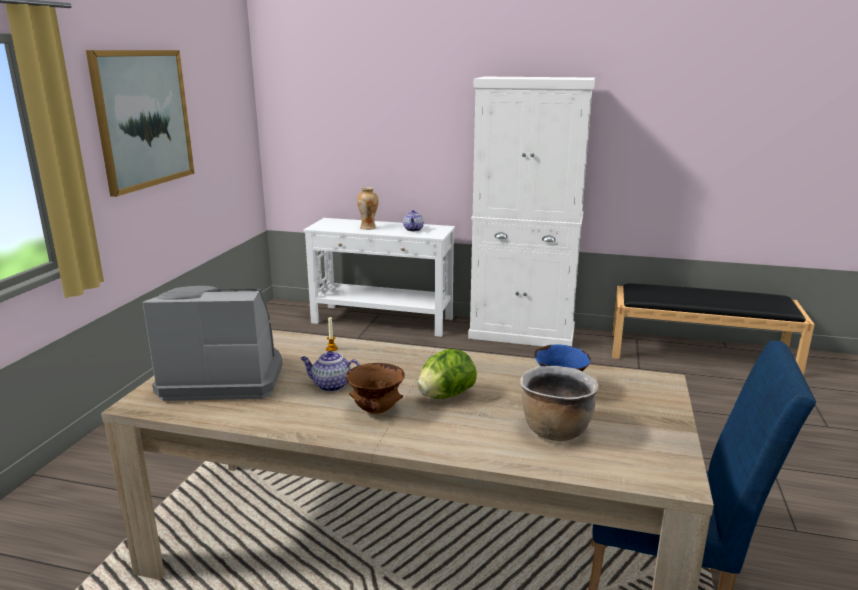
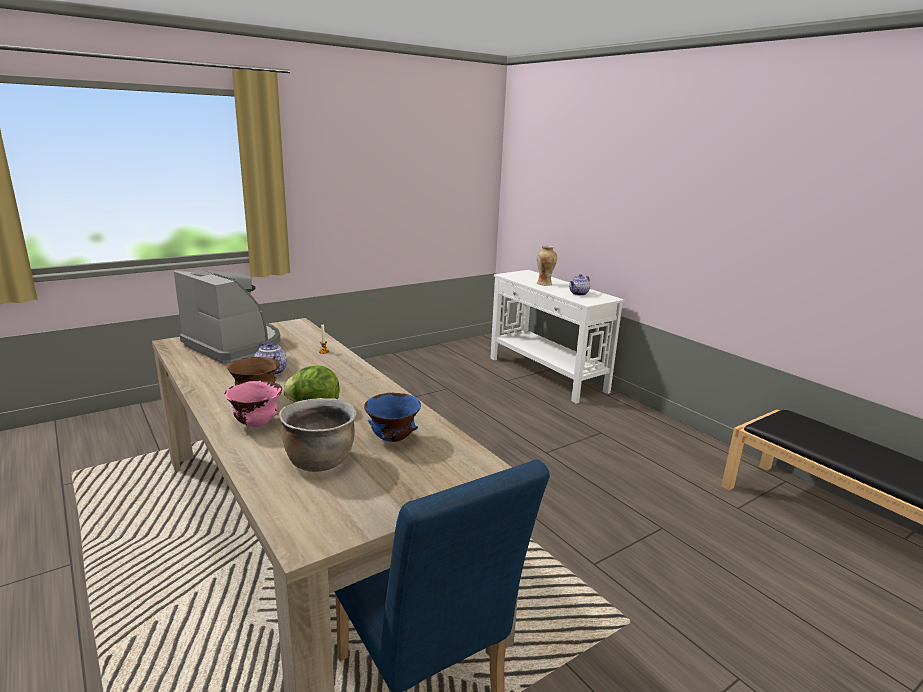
camera: 40 degrees right, 0 degrees up
picture [86,50,195,197] -> none
white cabinet [468,77,595,346] -> none
none -> pink bowl [224,381,282,427]

